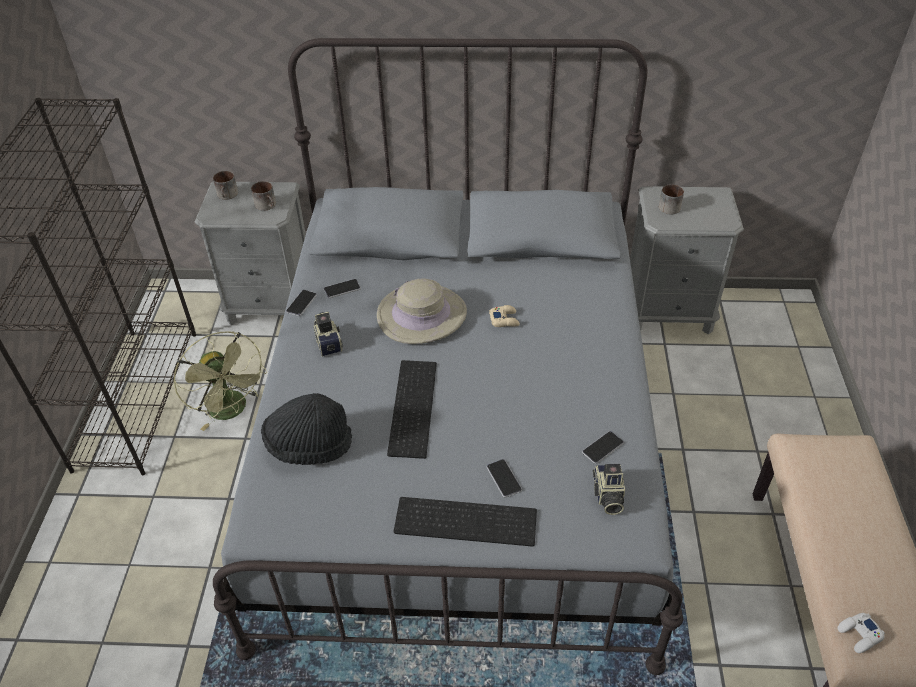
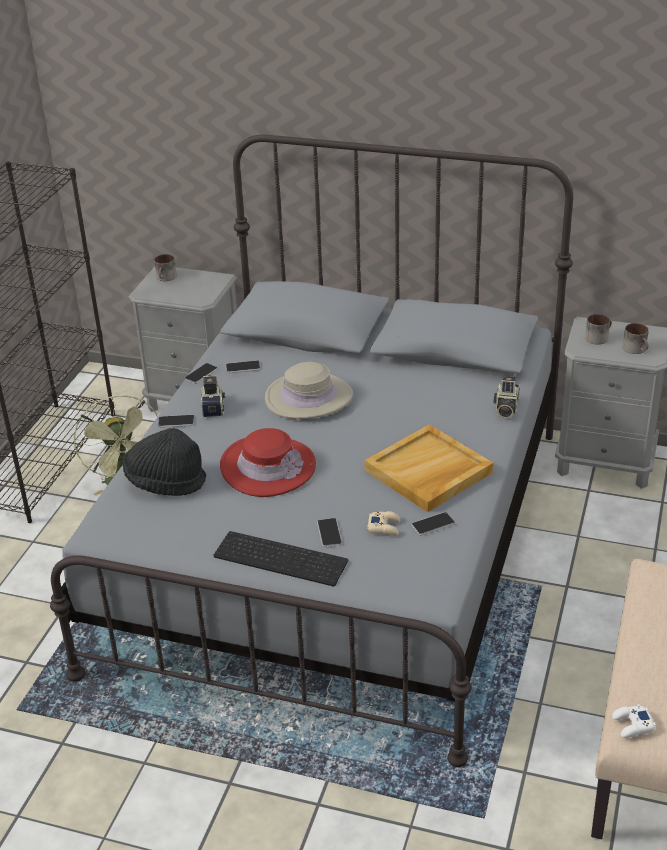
camera: 15 degrees right, 10 degrees down
mug [251,181,276,211] -> mug moved to [623,323,649,354]
keyboard [387,360,437,459] -> red hat [220,428,316,497]
beige game controller [489,305,520,327] -> beige game controller moved to [367,511,400,536]
camera [593,464,625,515] -> camera moved to [493,376,520,418]
none -> phone [158,415,195,428]
none -> beige tray [364,424,493,512]

